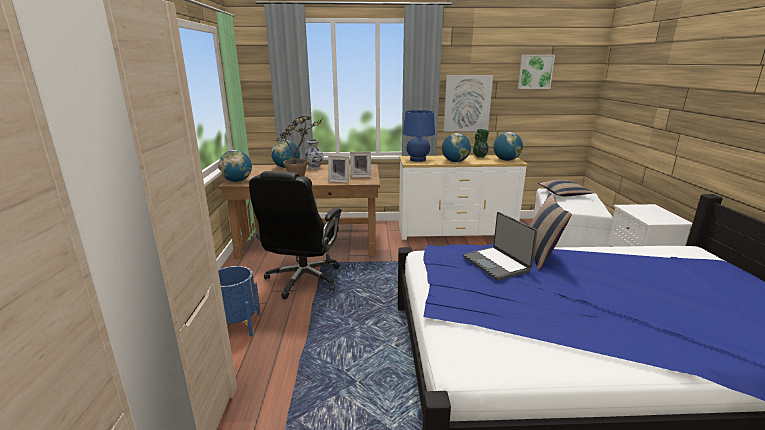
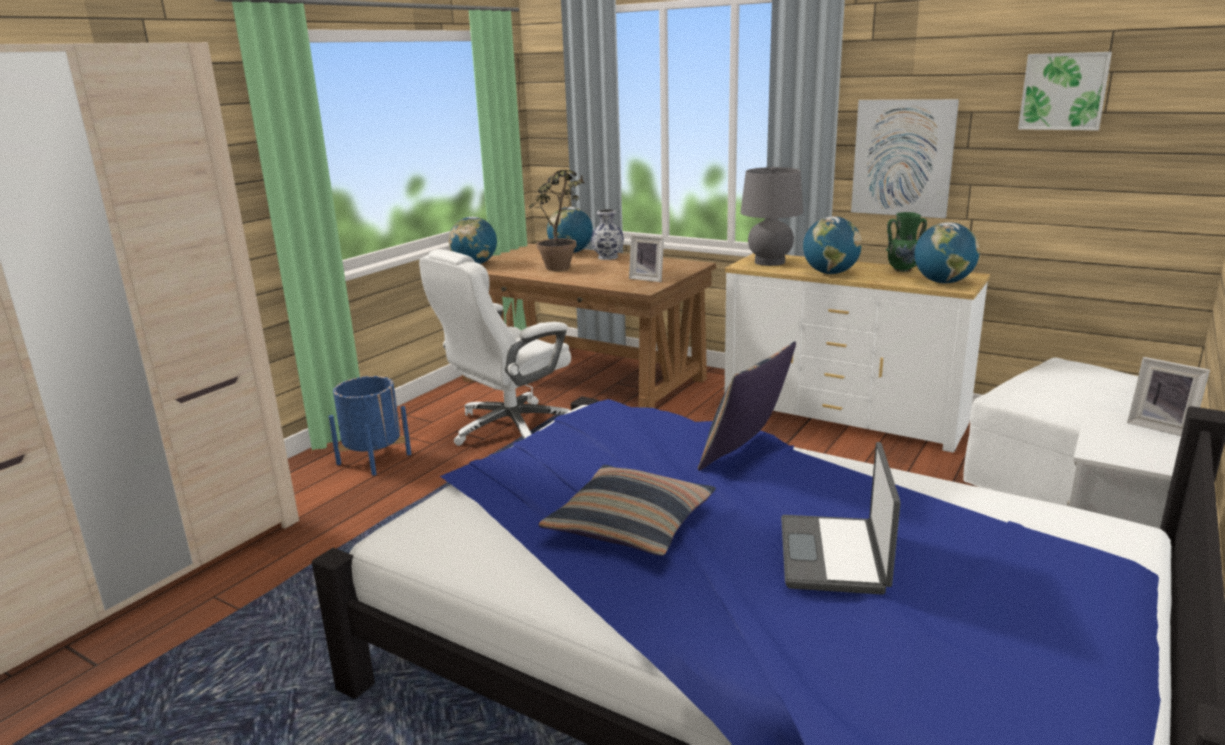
camera: 35 degrees right, 0 degrees up
black office chair [249,171,342,299] -> white office chair [419,249,571,446]
picture frame [328,155,349,183] -> picture frame moved to [1127,357,1210,436]
blue table lamp [403,110,435,162] -> grey table lamp [740,167,803,266]
laptop [463,212,537,280] -> laptop moved to [781,442,901,594]
pillow [538,180,595,196] -> pillow moved to [538,465,716,556]

